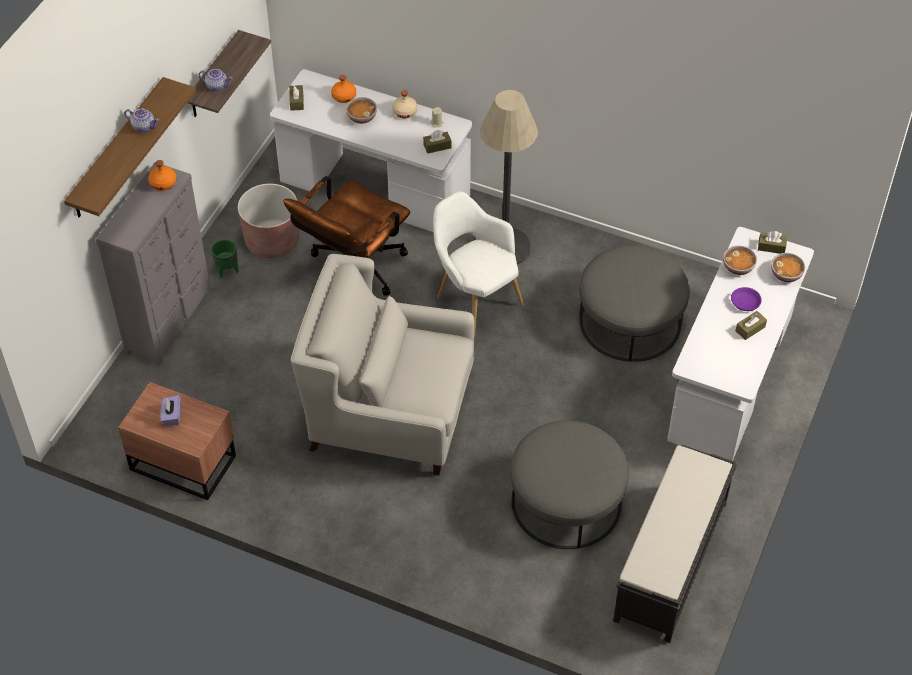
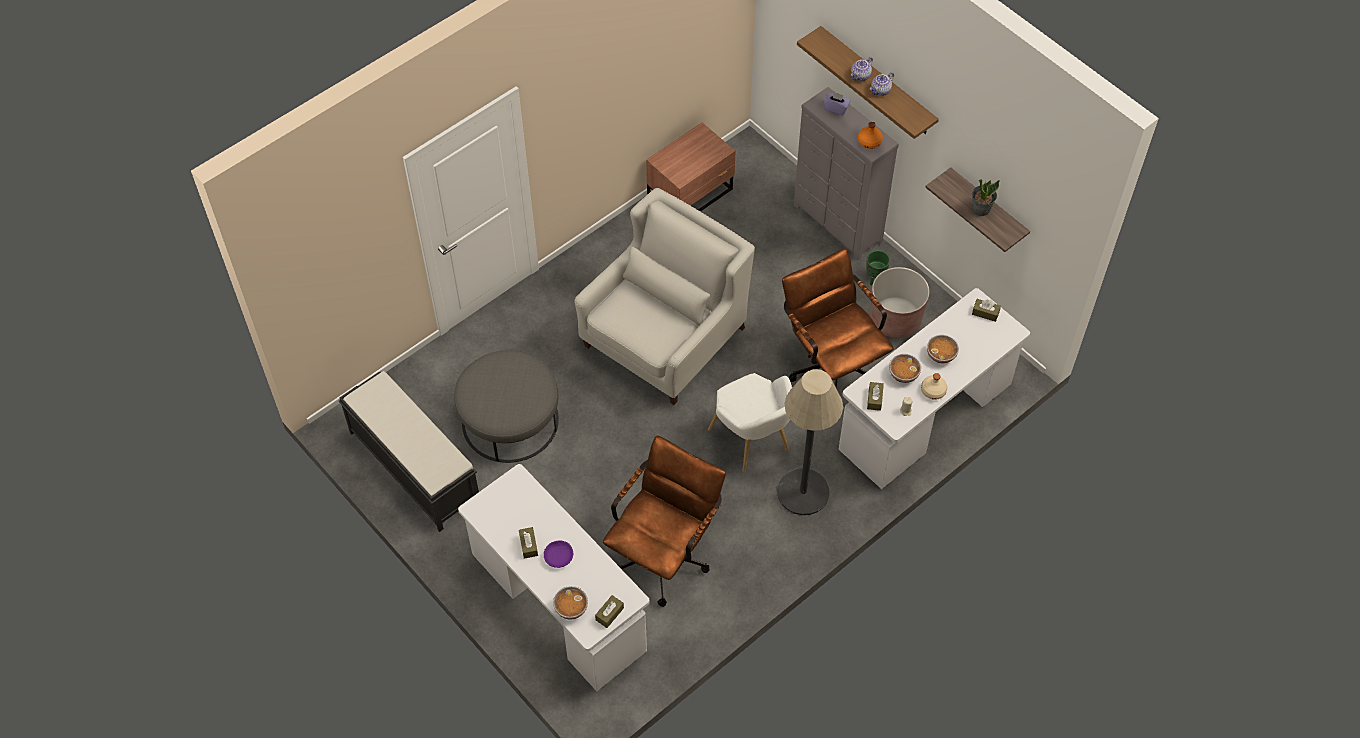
camera: 115 degrees right, 5 degrees up
purple tissue box [161,395,181,425] -> purple tissue box moved to [823,92,851,115]
teapot [199,69,233,91] -> teapot moved to [851,57,873,81]
orange bottle [331,75,356,103] -> none
white armchair [433,191,524,337] -> white armchair turned 75 degrees clockwise [708,373,792,472]
grey ottoman [579,245,690,362] -> brown office chair [603,436,726,607]
bowl [723,246,757,275] -> bowl moved to [889,354,921,383]
none -> potted plant [972,179,1000,216]

